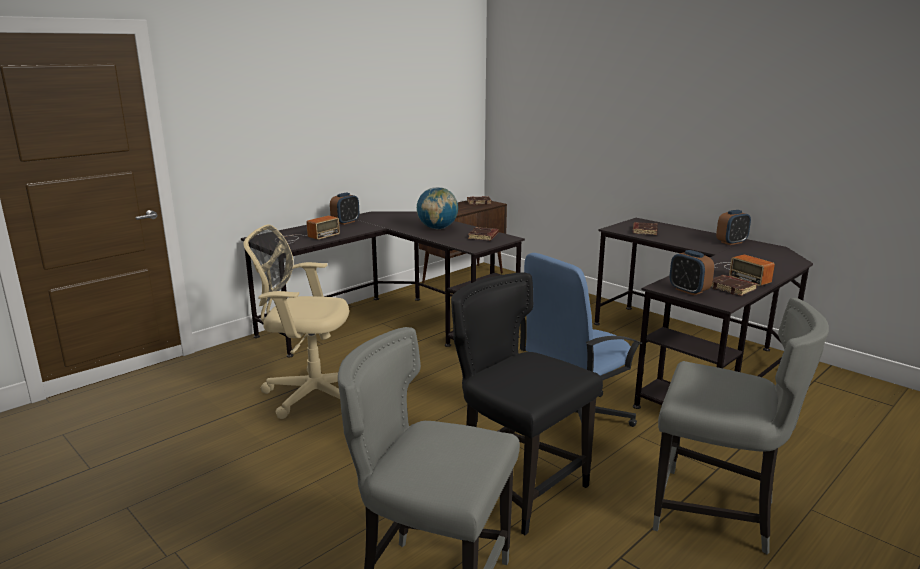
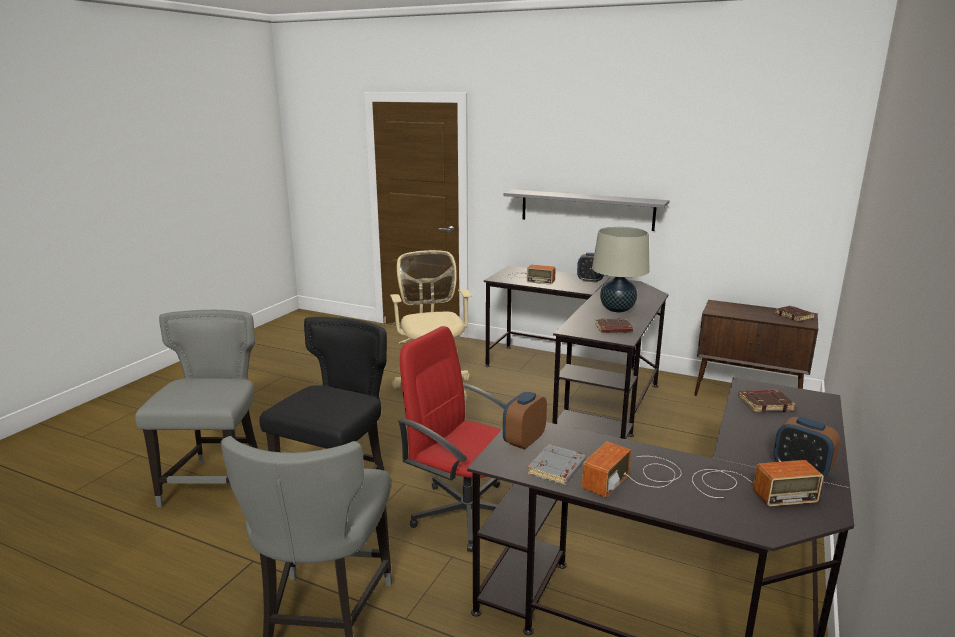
camera: 70 degrees right, 0 degrees up
globe [417,187,458,229] -> beige table lamp [592,227,649,313]
blue office chair [520,253,642,427] -> red office chair [397,326,507,552]
brown book [711,275,757,296] -> grey book [527,444,586,485]
none -> grey shelf [504,190,669,231]
none -> radio [692,460,824,506]

